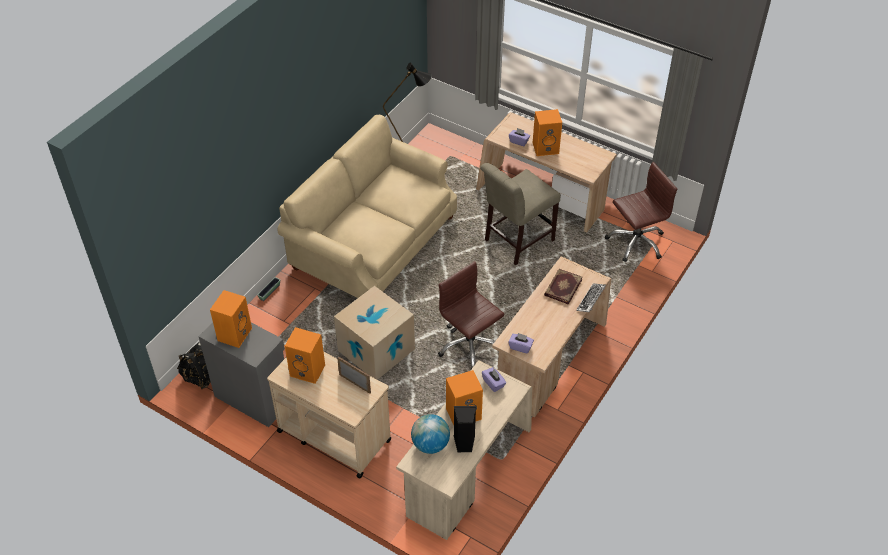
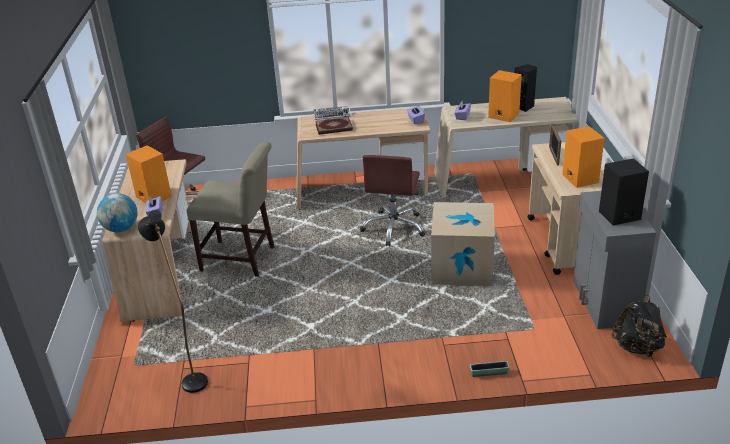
camera: 125 degrees left, 15 degrees down
orange speaker [210,290,252,348] -> black speaker [599,158,649,225]
beige sofa [278,115,457,298] -> none
globe [411,414,450,454] -> globe moved to [97,193,138,232]

